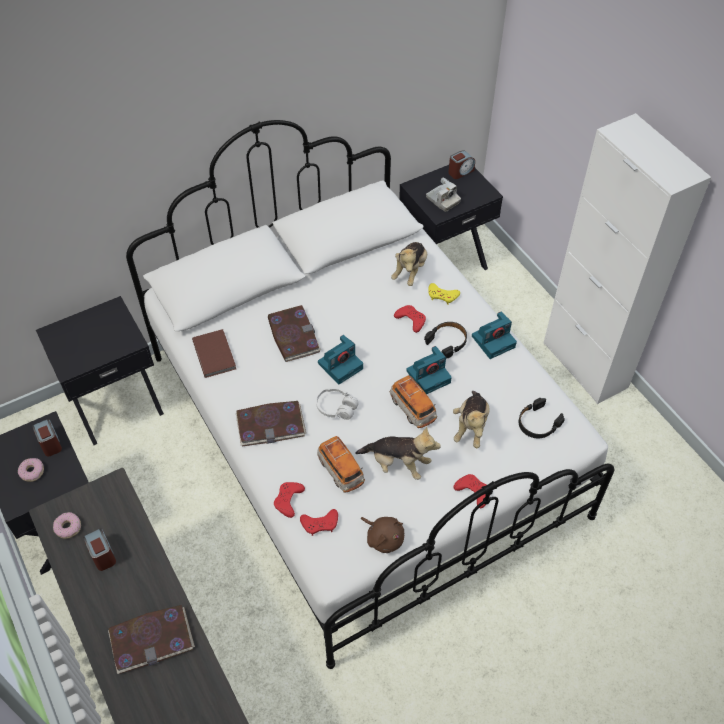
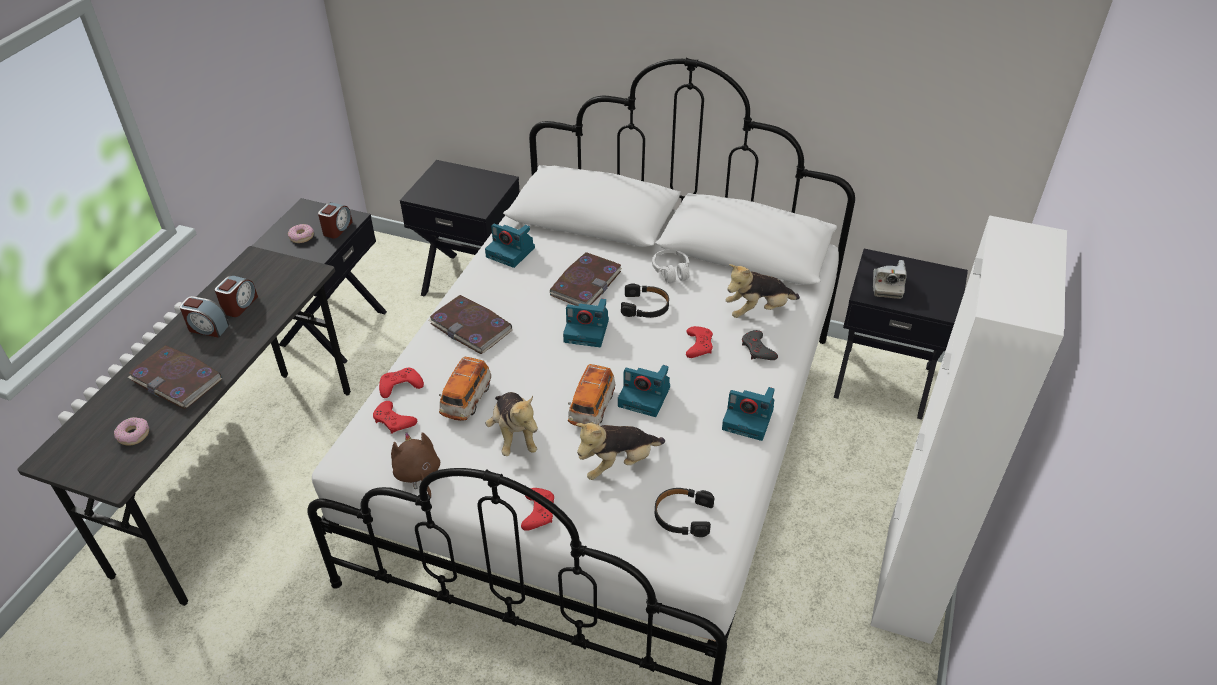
camera: 50 degrees right, 10 degrees down
donut [53,512,81,539] -> donut moved to [114,417,149,446]
brown book [192,329,236,378] -> camera [485,224,535,268]
white headphones [316,387,358,420] -> white headphones moved to [652,249,690,283]
brown plush toy [361,517,404,553] -> brown plush toy turned 150 degrees clockwise [391,432,440,498]
black headphones [424,322,467,359] -> black headphones moved to [621,284,669,318]
yellow game controller [428,283,460,305] -> grey game controller [742,330,778,360]
alarm clock [448,150,475,179] -> alarm clock moved to [180,296,229,338]

